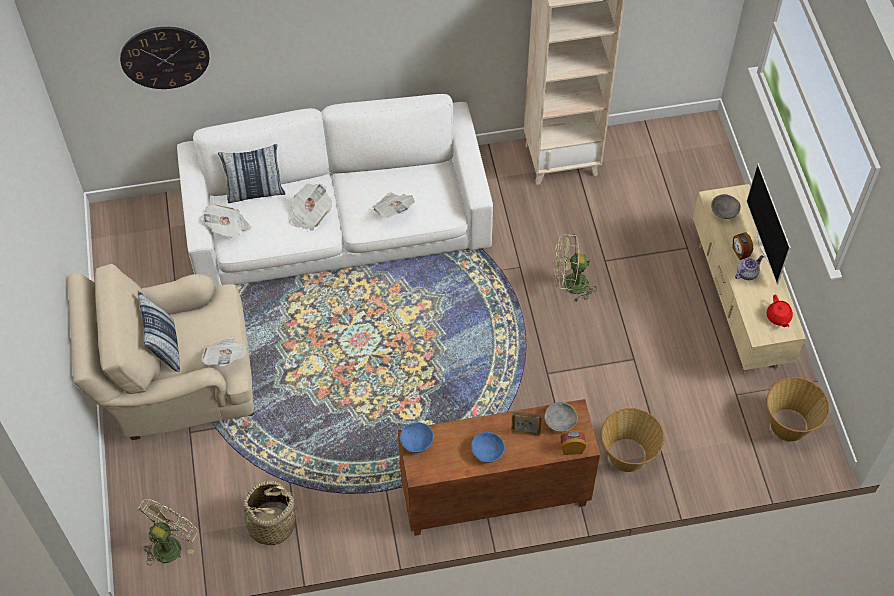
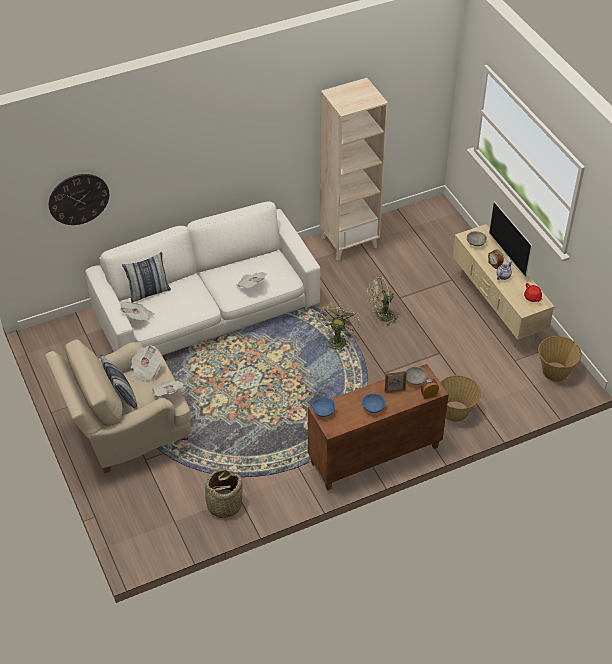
camera: 15 degrees left, 10 degrees down
green fan [137,499,198,566] -> green fan moved to [319,303,360,350]
newspaper [289,184,332,231] -> newspaper moved to [131,345,163,382]

